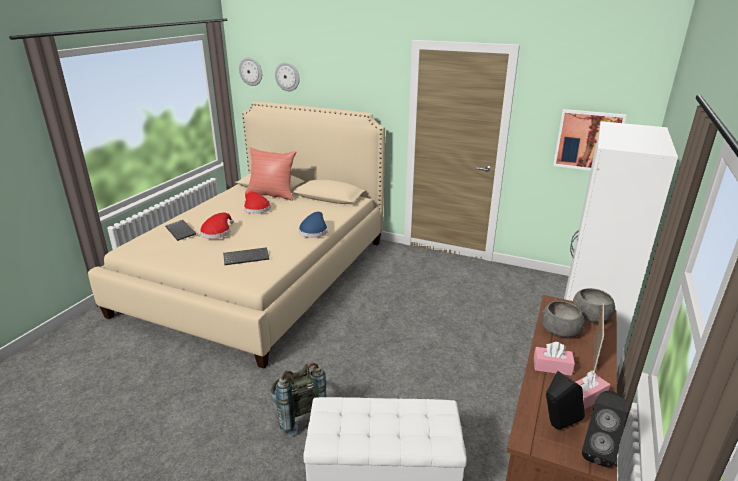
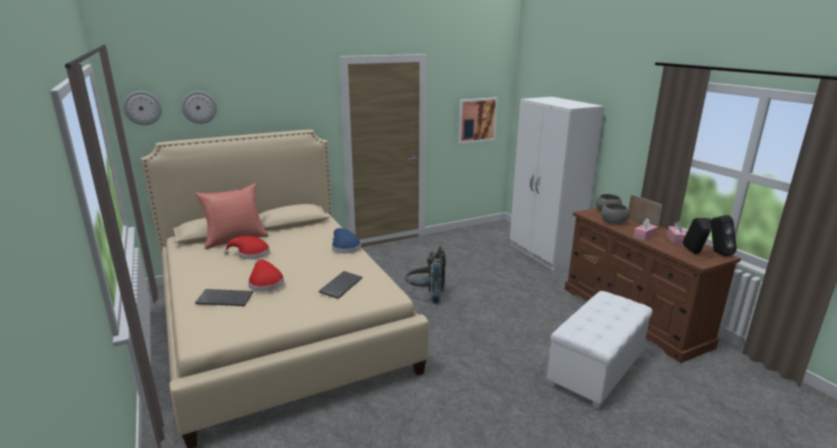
camera: 50 degrees left, 5 degrees down
grey backpack [271,363,326,437] -> grey backpack moved to [405,246,446,304]

